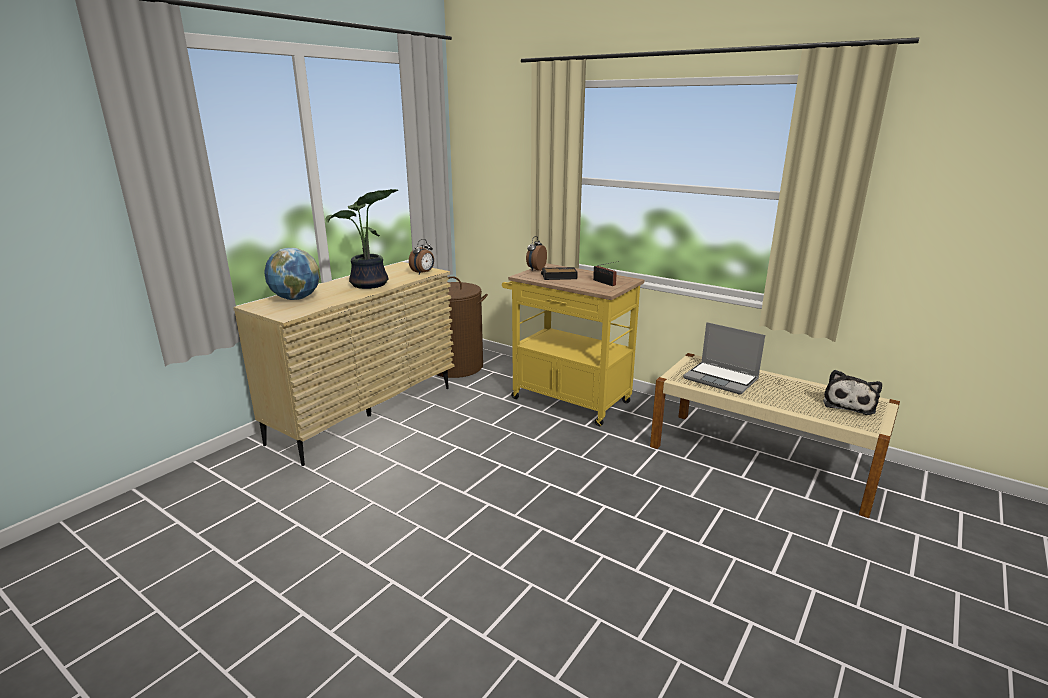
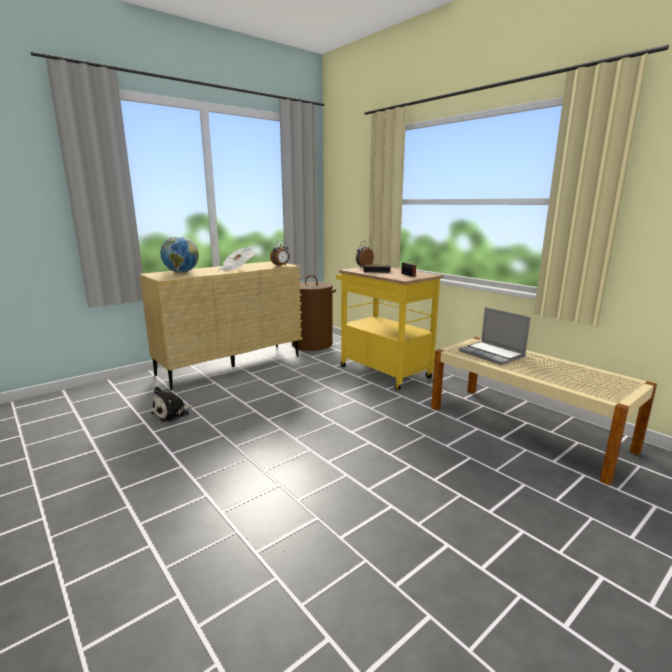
camera: 15 degrees right, 5 degrees down
potted plant [325,189,398,289] -> newspaper [218,247,256,271]
plush toy [823,370,882,415] -> plush toy moved to [151,386,194,422]

